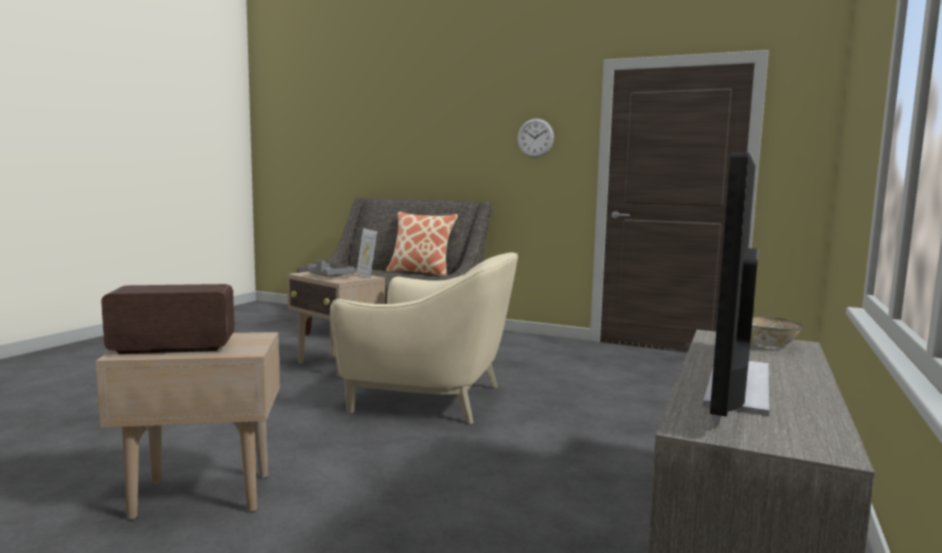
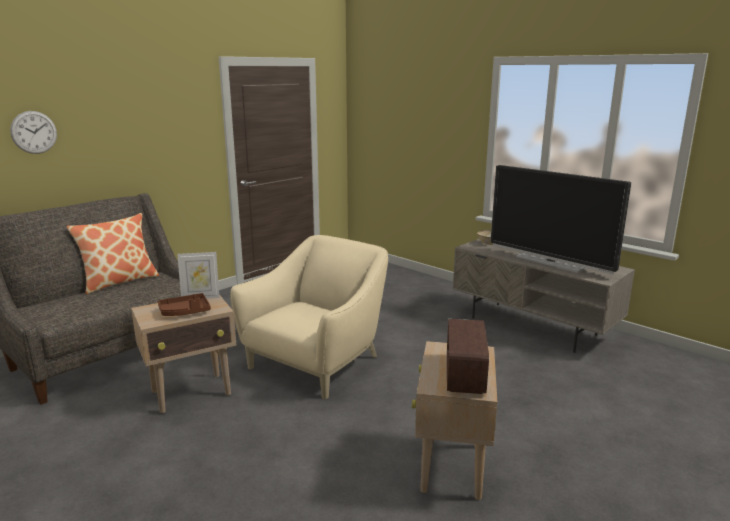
camera: 70 degrees left, 10 degrees up
grey tray [308,260,355,277] -> brown tray [158,293,211,316]
wall clock [517,118,554,158] -> wall clock moved to [10,111,57,154]

